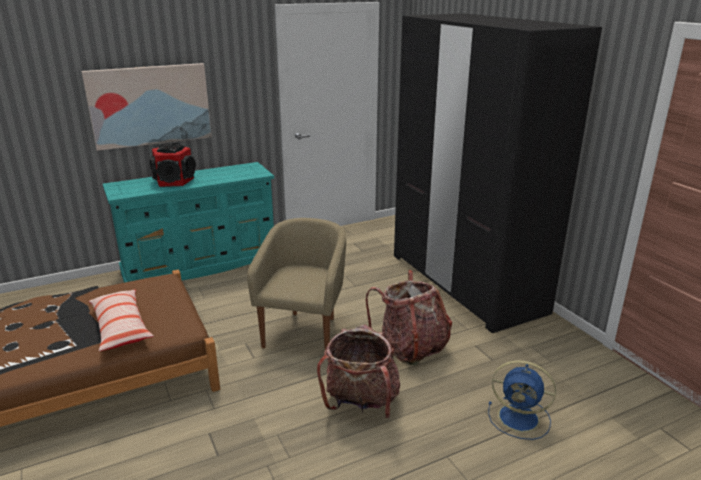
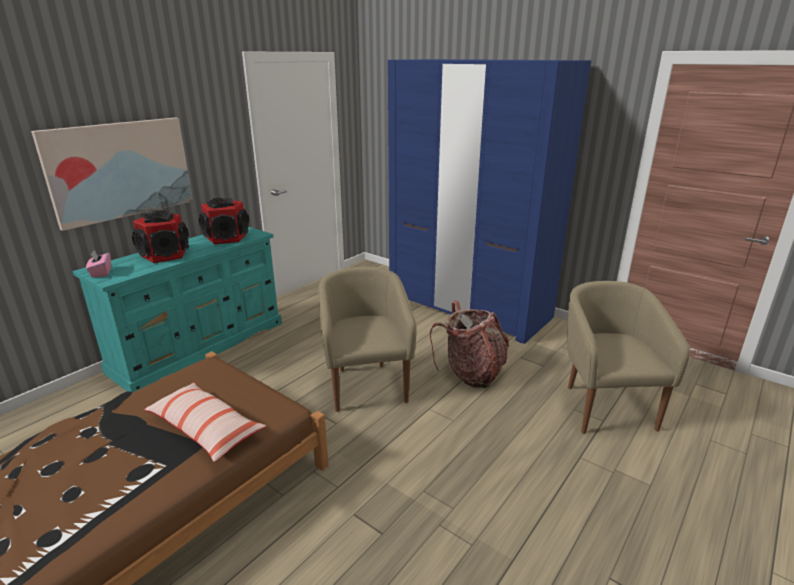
camera: 25 degrees left, 0 degrees up
backpack [317,325,400,419] -> none
black wardrobe [394,13,602,333] -> blue wardrobe [388,59,591,344]
blue fan [488,360,556,440] -> beige armchair [567,281,690,434]
none -> pink tissue box [86,250,111,278]
none -> speaker [199,198,249,244]

